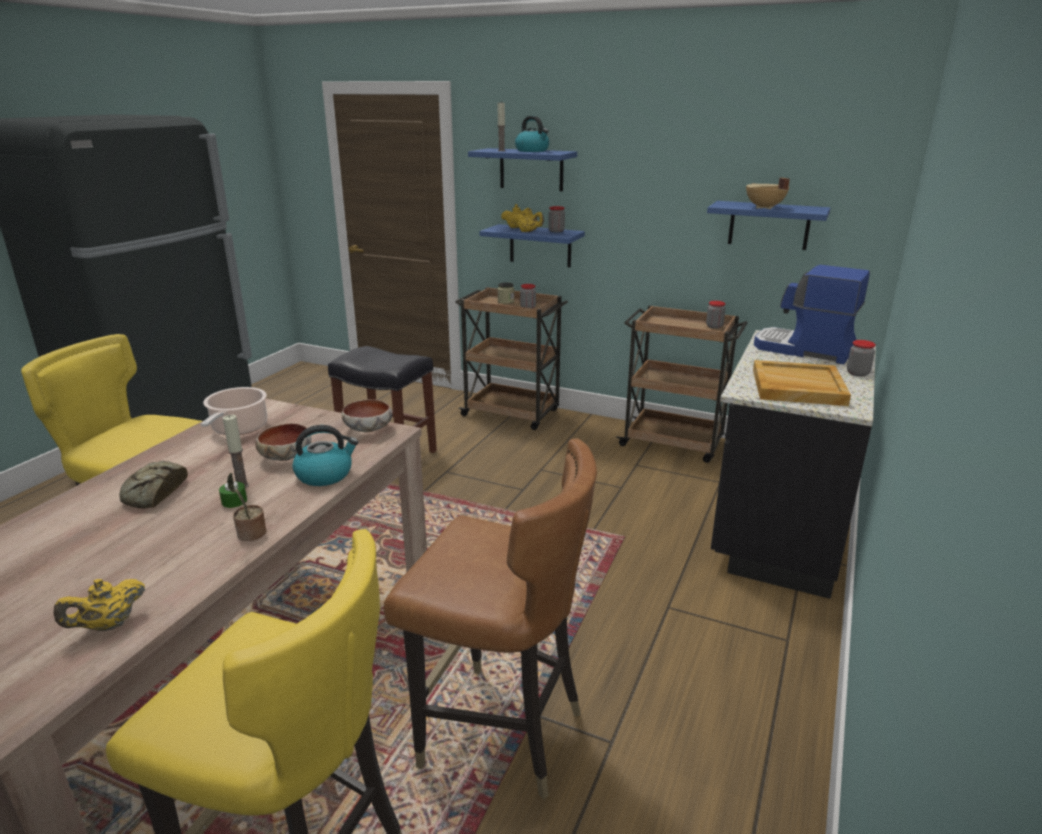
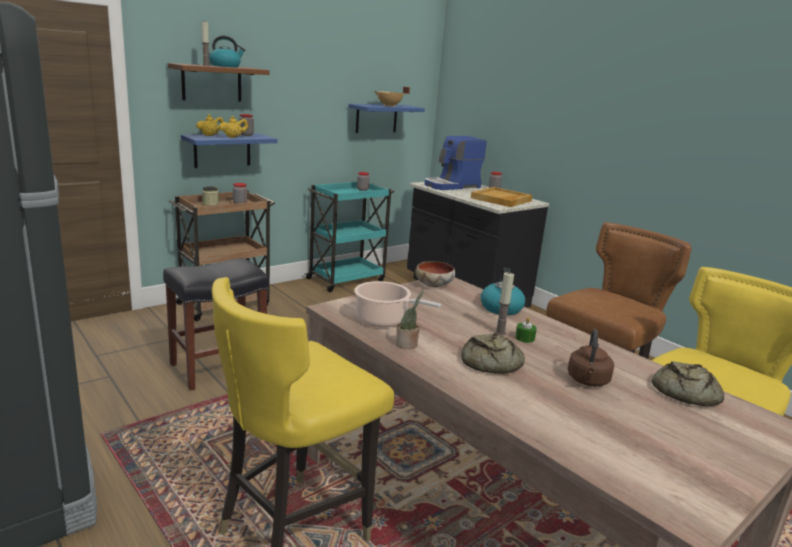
camera: 65 degrees left, 5 degrees down
yellow teapot [54,579,145,631] -> bread [652,361,724,406]
potted plant [227,473,266,541] -> potted plant moved to [396,290,424,349]
bowl [255,423,312,461] -> none
blue shelf [468,148,577,191] -> brown shelf [168,63,269,102]
brown cart [616,305,747,463] -> turquoise cart [304,182,394,292]
none -> brown kettle [568,329,614,387]

